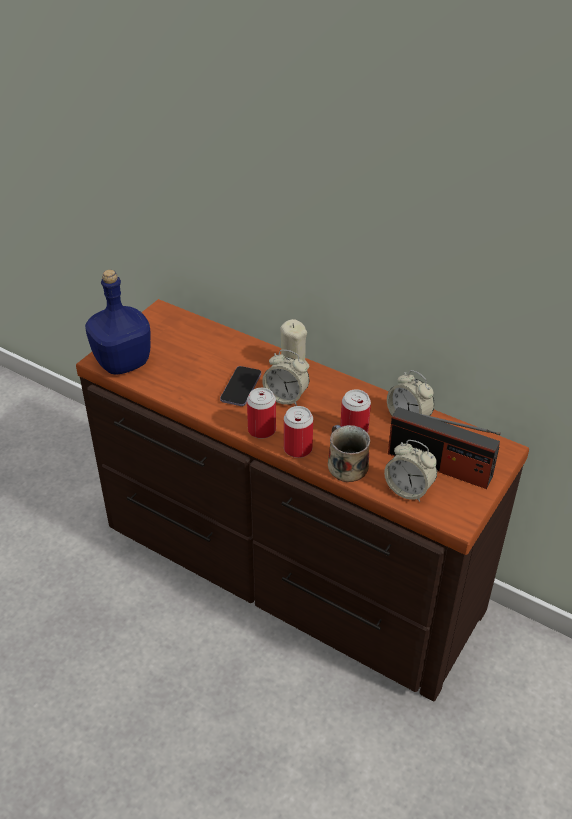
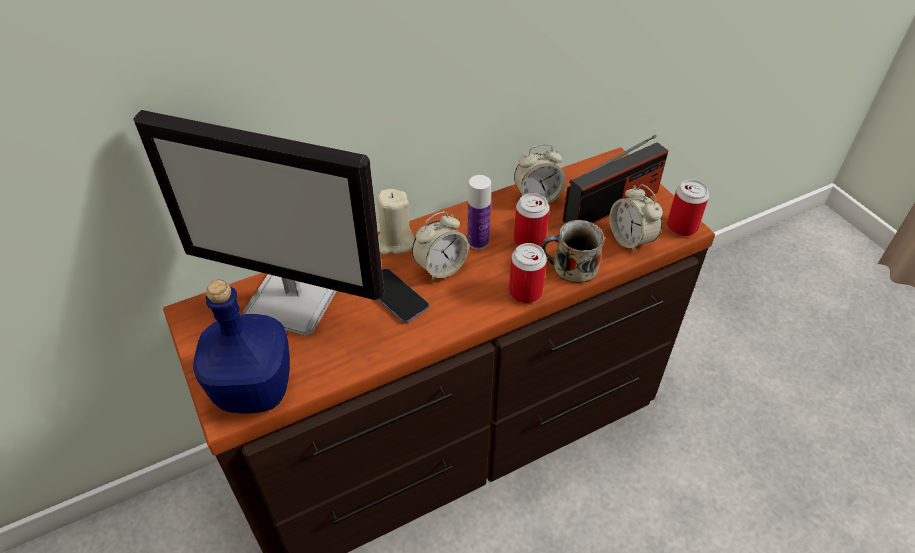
camera: 60 degrees left, 5 degrees up
can [247,388,276,439] -> can moved to [667,179,709,236]
alarm clock [384,440,437,502] -> alarm clock turned 90 degrees clockwise [609,184,663,253]
none -> monitor [133,110,384,336]
none -> bottle [467,175,491,250]

